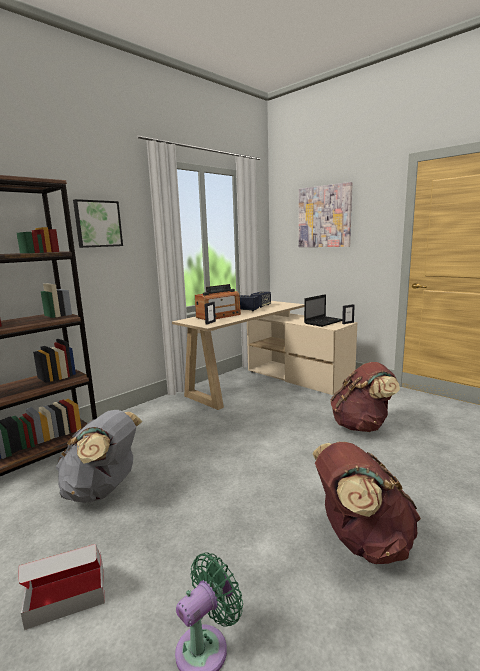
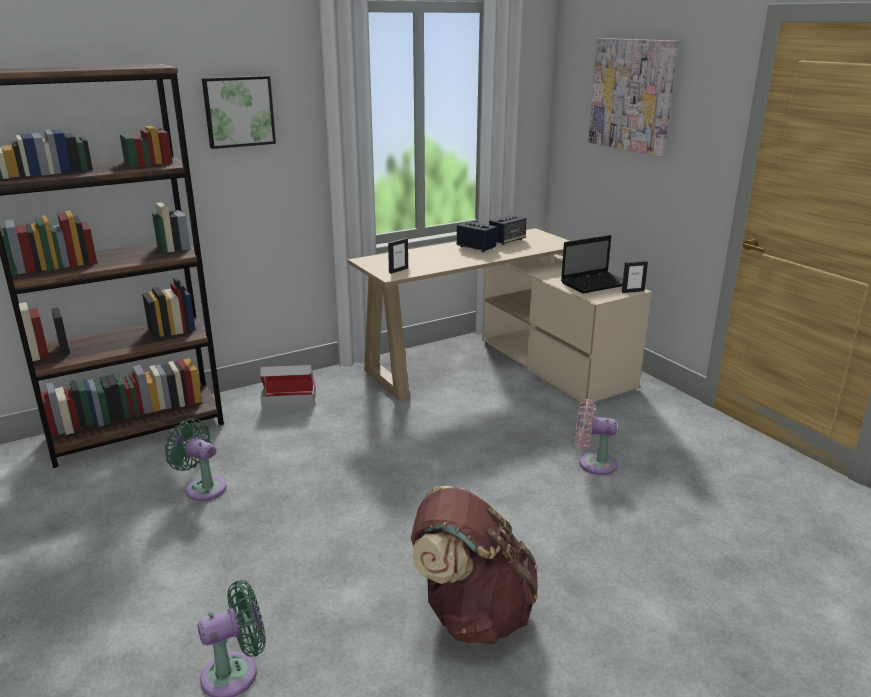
camera: 15 degrees right, 10 degrees up
cardboard box [18,544,105,630] -> cardboard box moved to [260,365,316,409]
grey backpack [56,410,142,503] -> green fan [164,419,227,501]
radio [195,284,241,320] -> none
brown backpack [330,362,400,432] -> pink fan [575,399,617,475]

